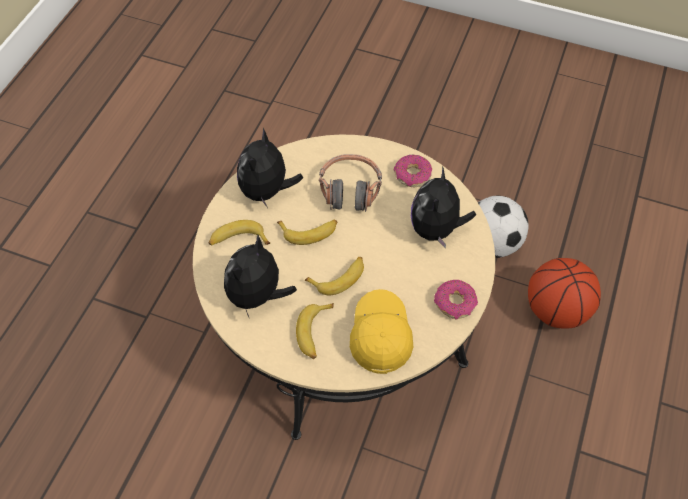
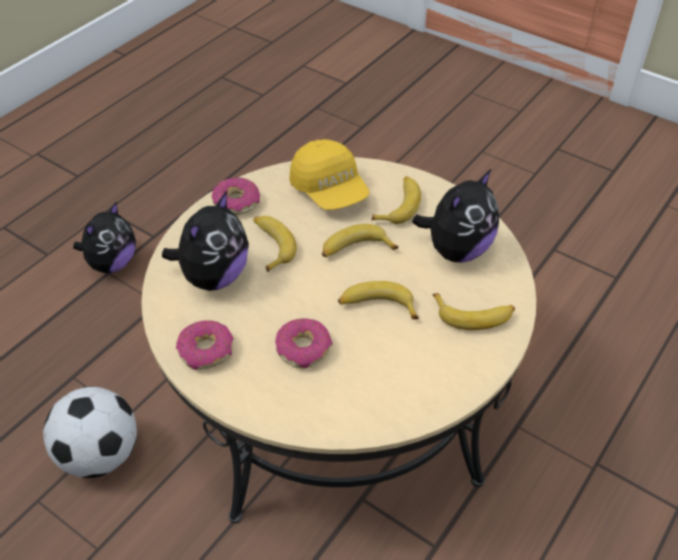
camera: 165 degrees left, 10 degrees down
plush toy [237,128,303,208] -> plush toy moved to [73,201,136,273]
headphones [319,154,382,212] -> donut [275,318,333,368]
yellow cap [350,289,413,374] -> yellow cap turned 45 degrees counterclockwise [290,139,369,210]
basketball [528,258,601,329] -> none
none -> banana [254,216,297,272]

